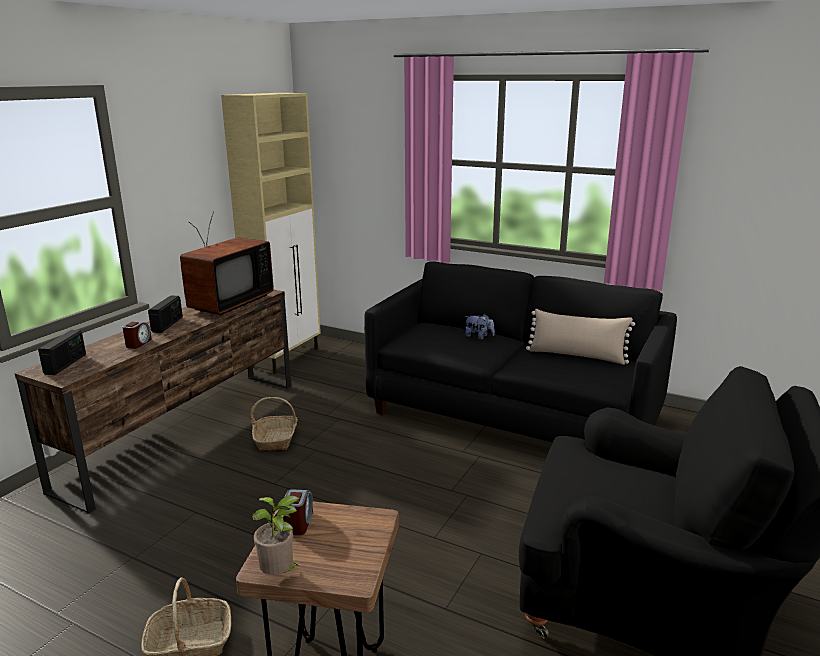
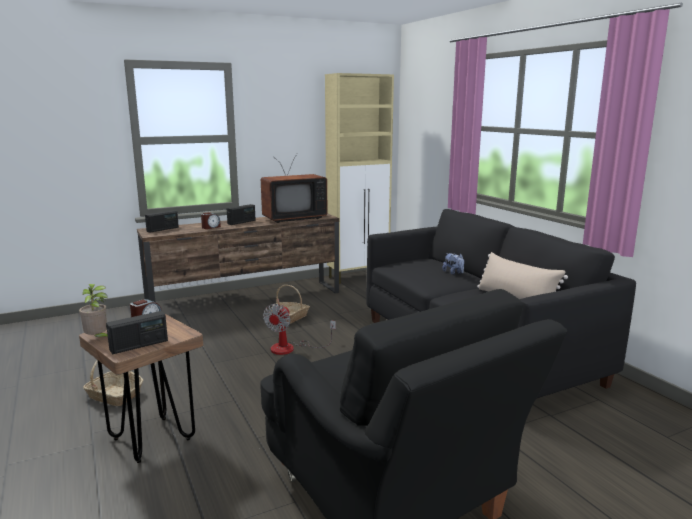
camera: 35 degrees right, 5 degrees down
none -> radio [106,311,168,354]
none -> fan [263,304,336,355]

